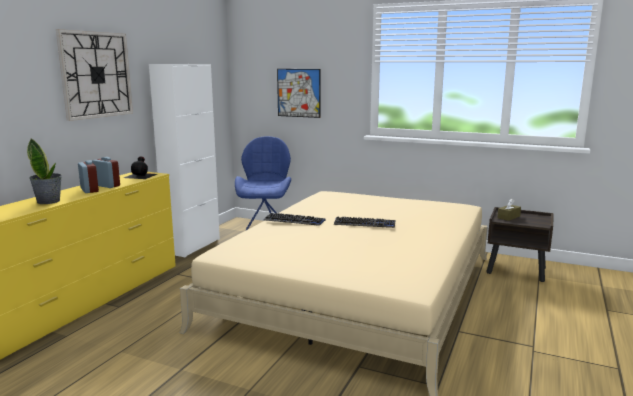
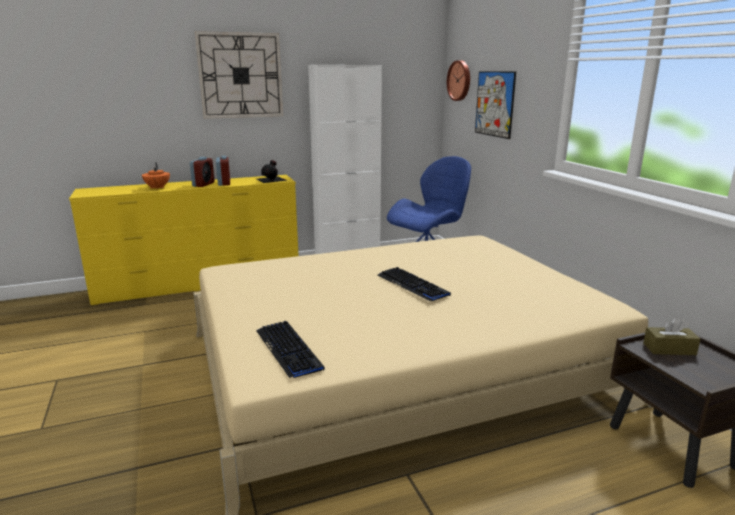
camera: 45 degrees right, 5 degrees up
potted plant [27,138,62,204] -> orange teapot [142,163,170,189]
keyboard [264,213,326,226] -> keyboard moved to [257,321,325,378]
none -> wall clock [447,60,470,101]

